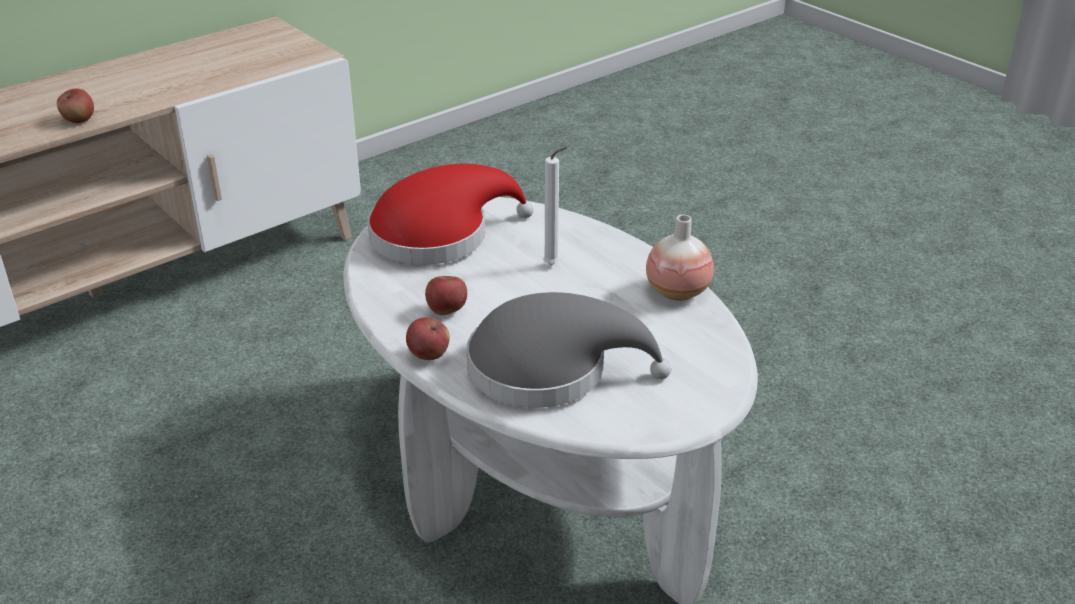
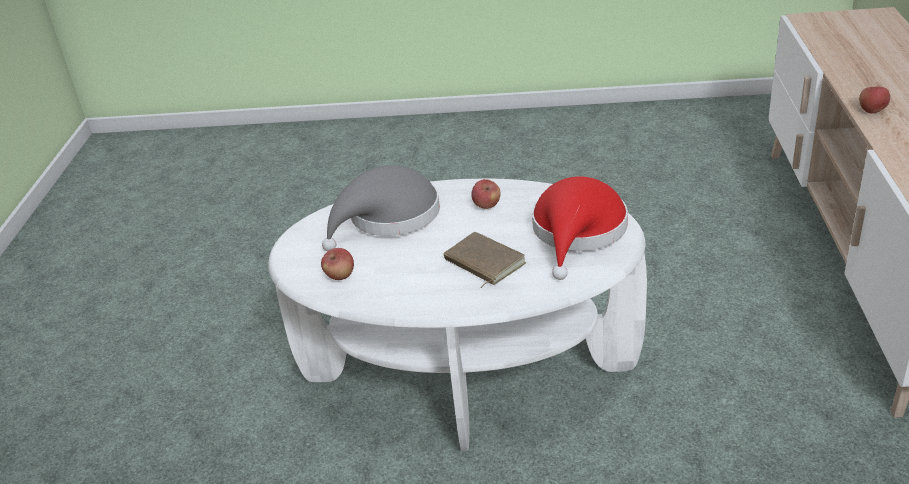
camera: 135 degrees right, 0 degrees up
apple [406,317,450,360] -> apple moved to [321,248,354,280]
white candle [543,147,567,265] -> brown book [443,232,526,288]
vase [646,215,714,301] -> none

